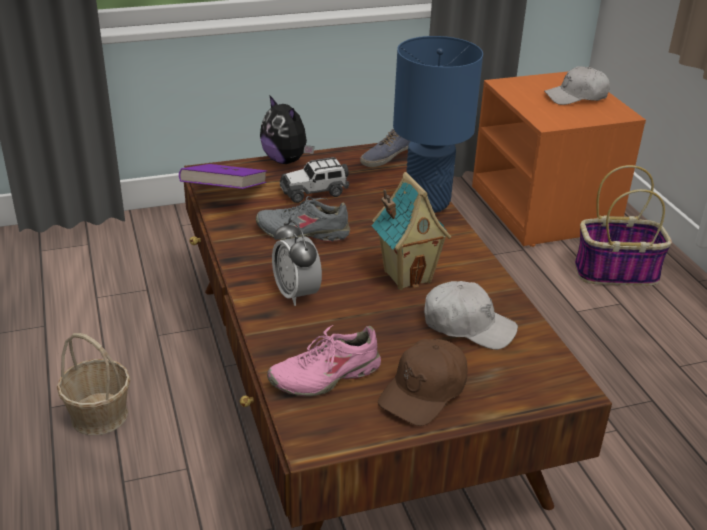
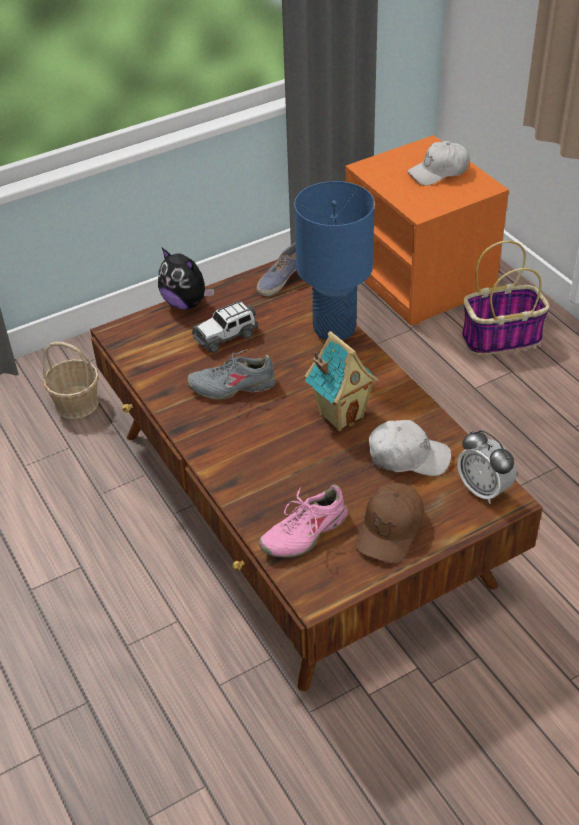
camera: 10 degrees left, 10 degrees up
basket [57,333,130,435] -> basket moved to [42,342,99,419]
purple book [179,164,267,189] -> none
alarm clock [272,220,322,306] -> alarm clock moved to [457,430,517,504]

